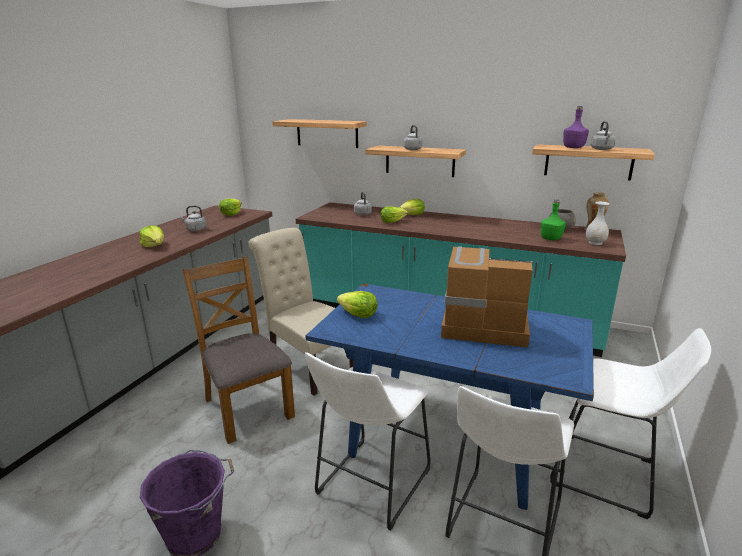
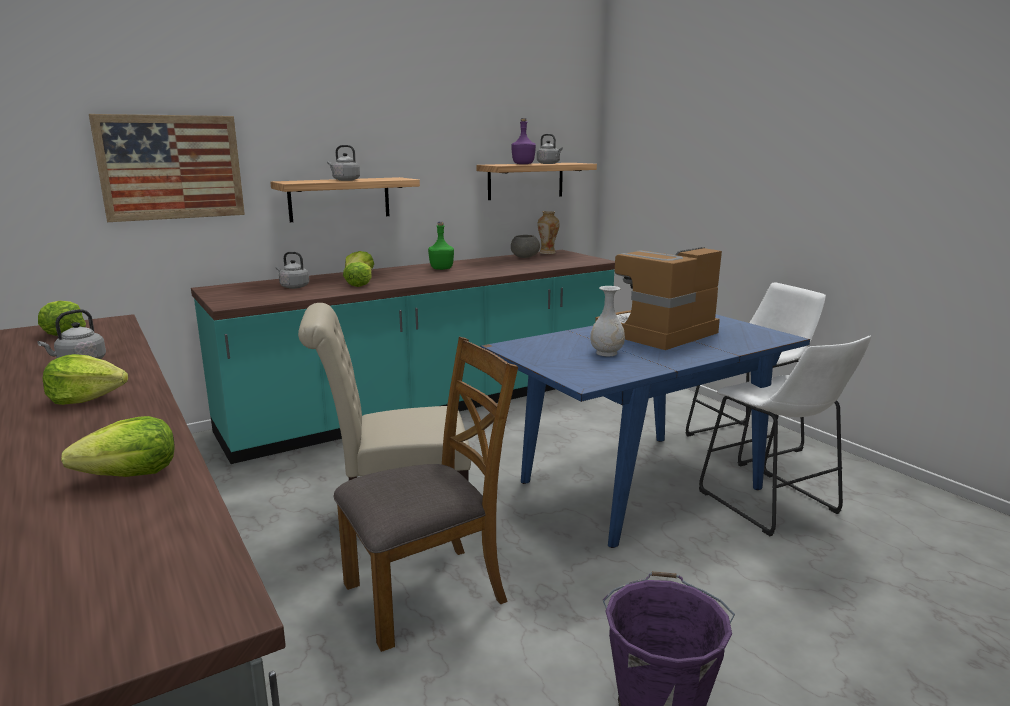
camera: 55 degrees left, 5 degrees down
brown chair [182,256,295,444] -> brown chair turned 150 degrees clockwise [334,337,518,652]
shelf [273,119,367,148] -> picture [89,114,245,222]
white stool [305,352,431,530] -> none
lettuce [337,291,378,318] -> lettuce moved to [61,416,175,477]
green bottle [541,199,566,241] -> green bottle moved to [428,222,454,270]
white vase [586,202,610,245] -> white vase moved to [590,286,625,356]

